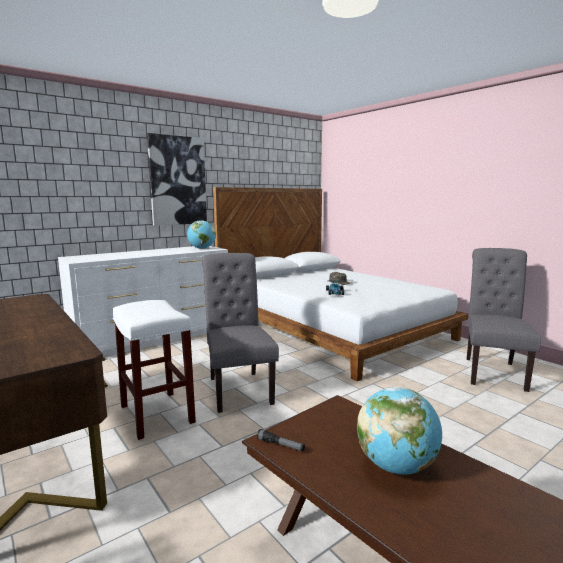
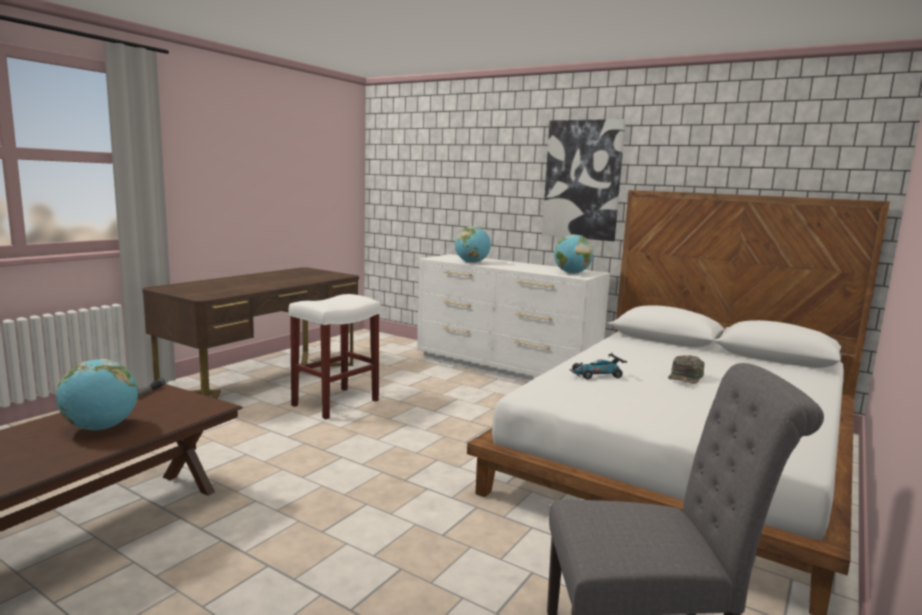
camera: 70 degrees right, 0 degrees up
grey chair [202,253,279,413] -> none
none -> globe [455,226,491,263]

